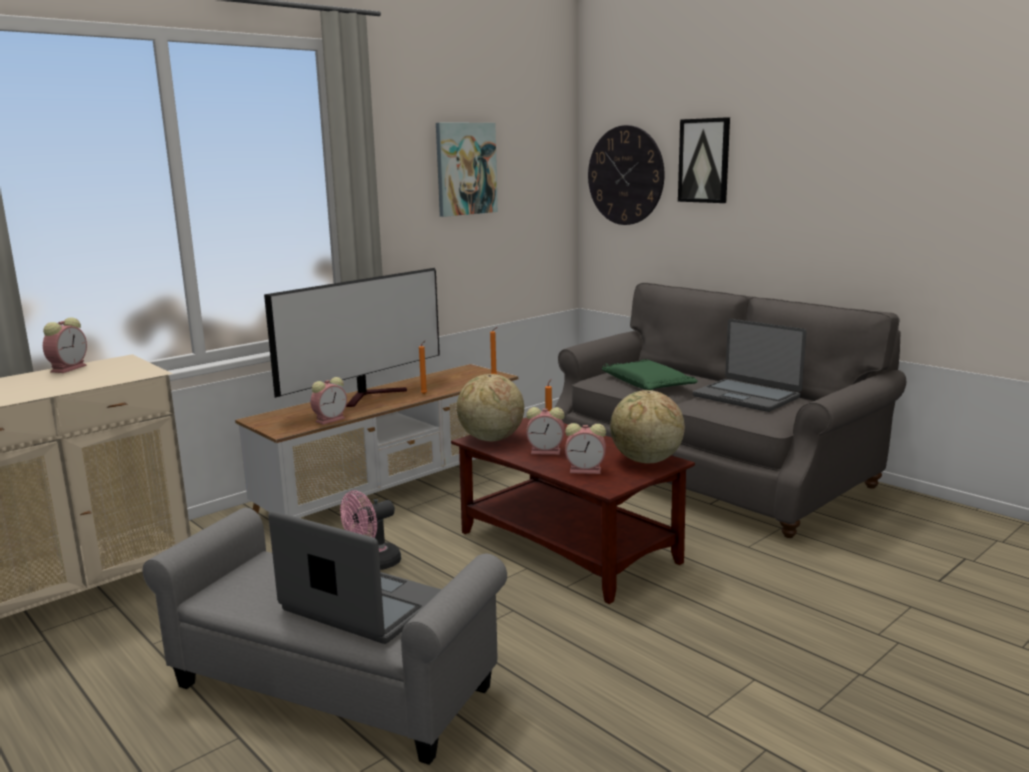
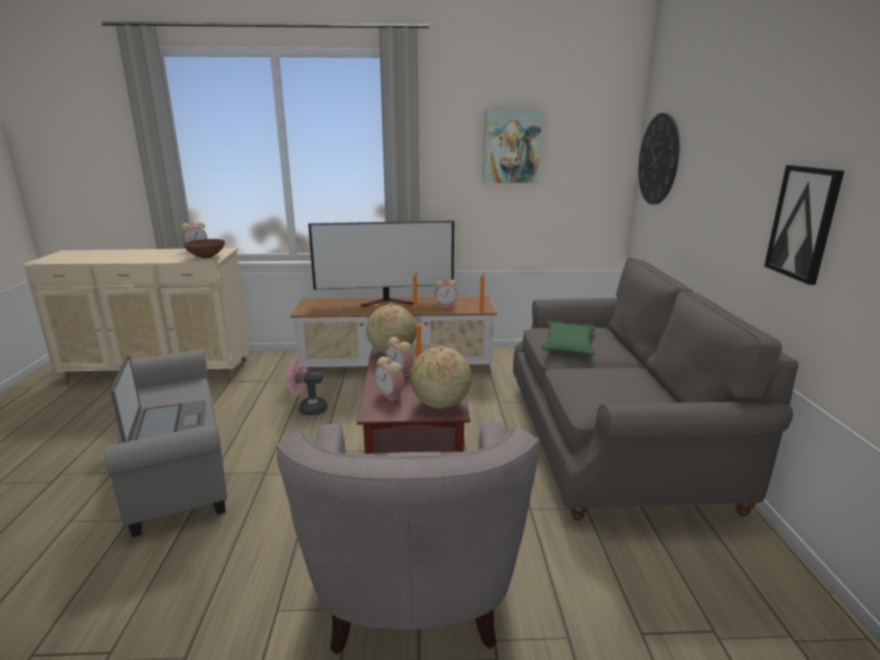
camera: 40 degrees right, 5 degrees up
alarm clock [310,377,347,425] -> alarm clock moved to [435,280,457,308]
picture [678,117,730,203] -> picture moved to [764,165,844,285]
laptop [693,319,806,412] -> none
none -> brown bowl [183,239,225,259]
none -> grey armchair [276,421,539,655]

